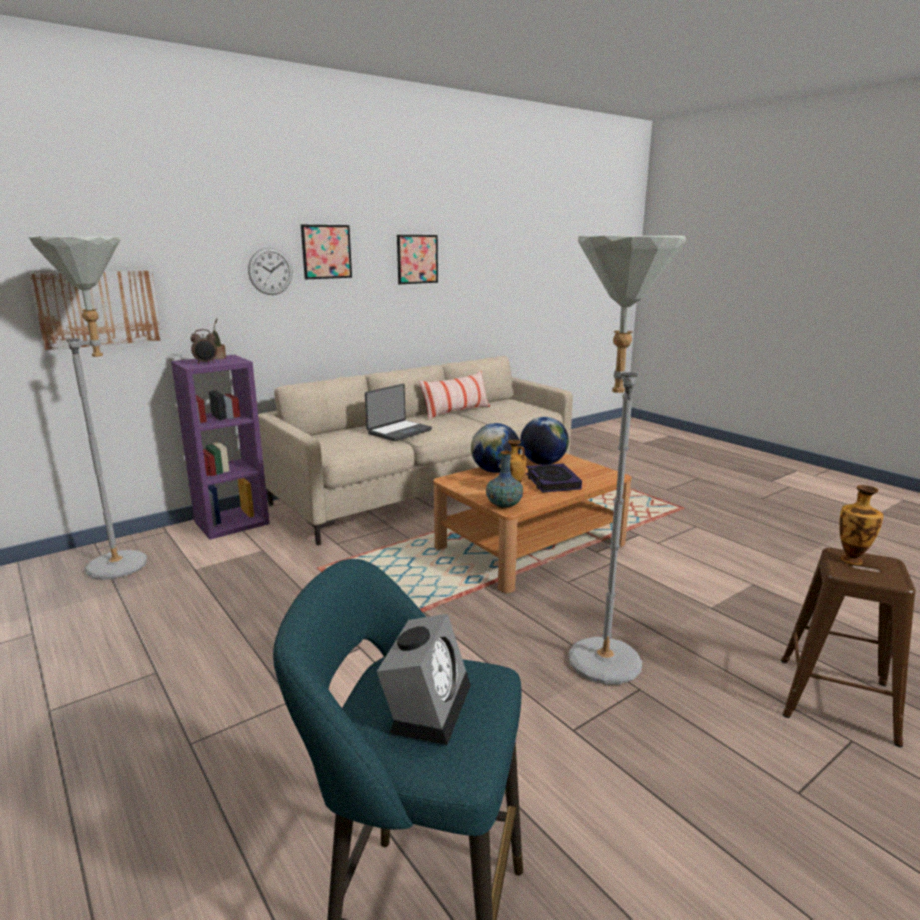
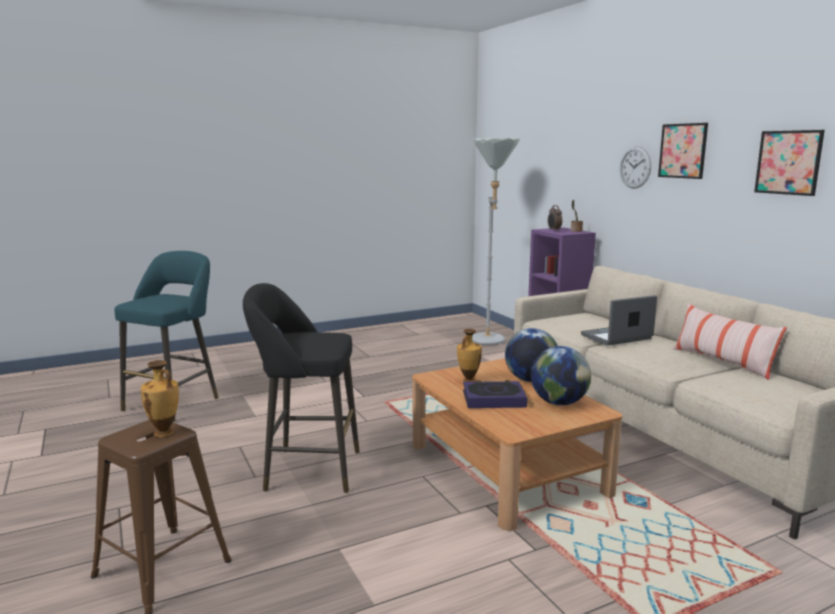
camera: 100 degrees right, 5 degrees down
picture [29,270,162,350] -> none
laptop [365,384,432,441] -> laptop turned 105 degrees clockwise [581,295,657,346]
alarm clock [377,614,471,745] -> none
vase [486,451,523,508] -> none
grey floor lamp [569,236,686,684] -> black stool [243,283,360,493]

